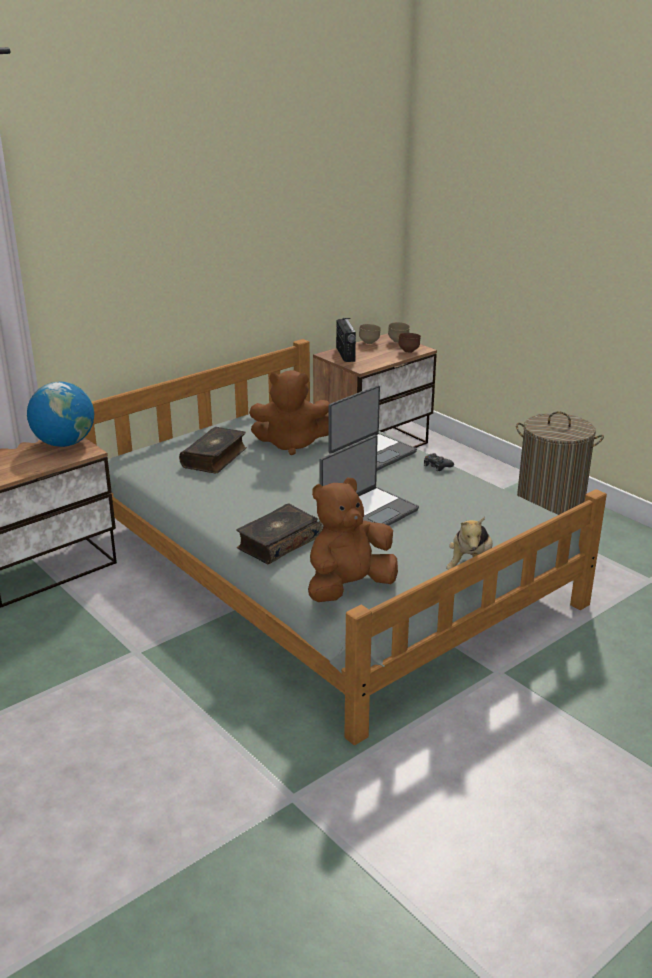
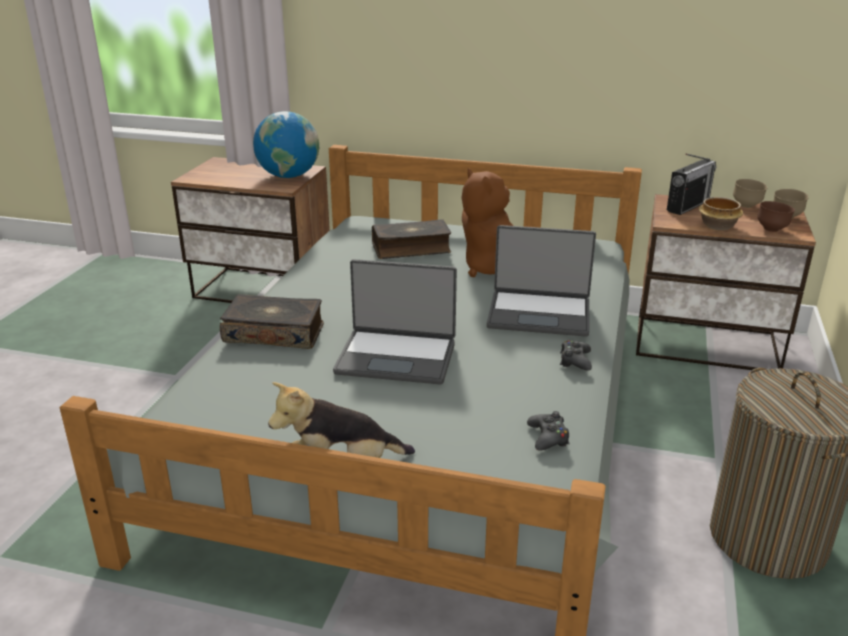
camera: 55 degrees right, 0 degrees up
brown plush toy [308,477,398,602] -> none
none -> black game controller [527,411,570,451]
none -> bowl [699,197,743,230]

